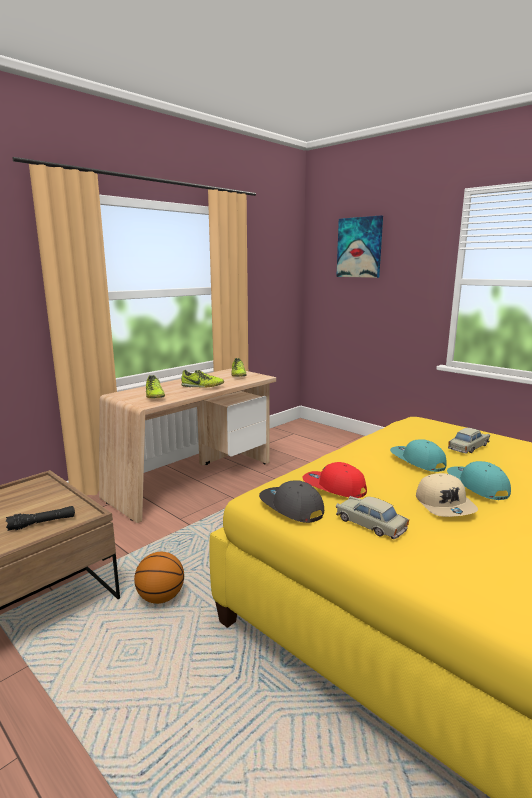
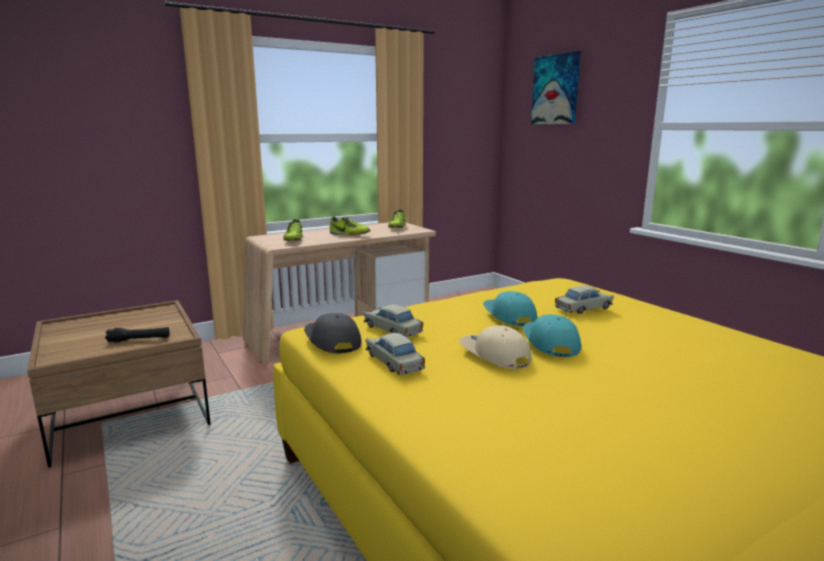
camera: 15 degrees right, 0 degrees up
basketball [134,552,184,604] -> none
red cap [302,462,367,498] -> beige toy car [363,304,423,337]
beige cap [416,473,478,517] -> beige cap turned 135 degrees clockwise [459,325,531,369]

